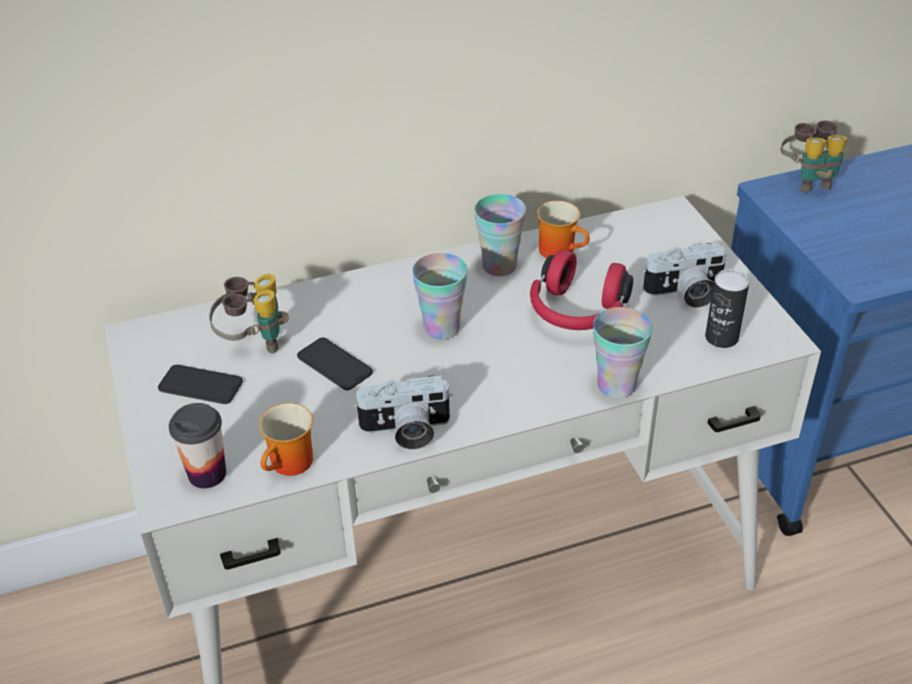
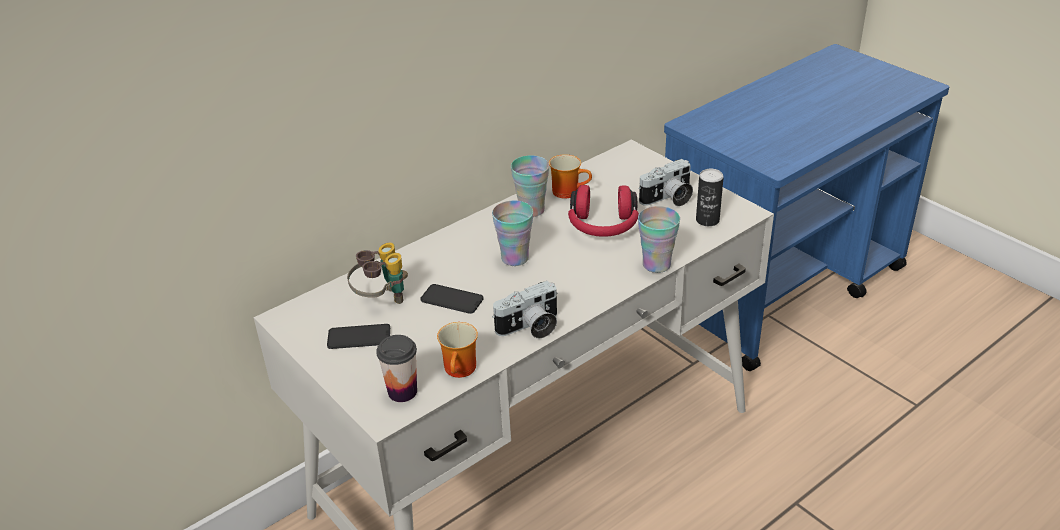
camera: 20 degrees left, 5 degrees down
binoculars [780,120,847,193] -> none

